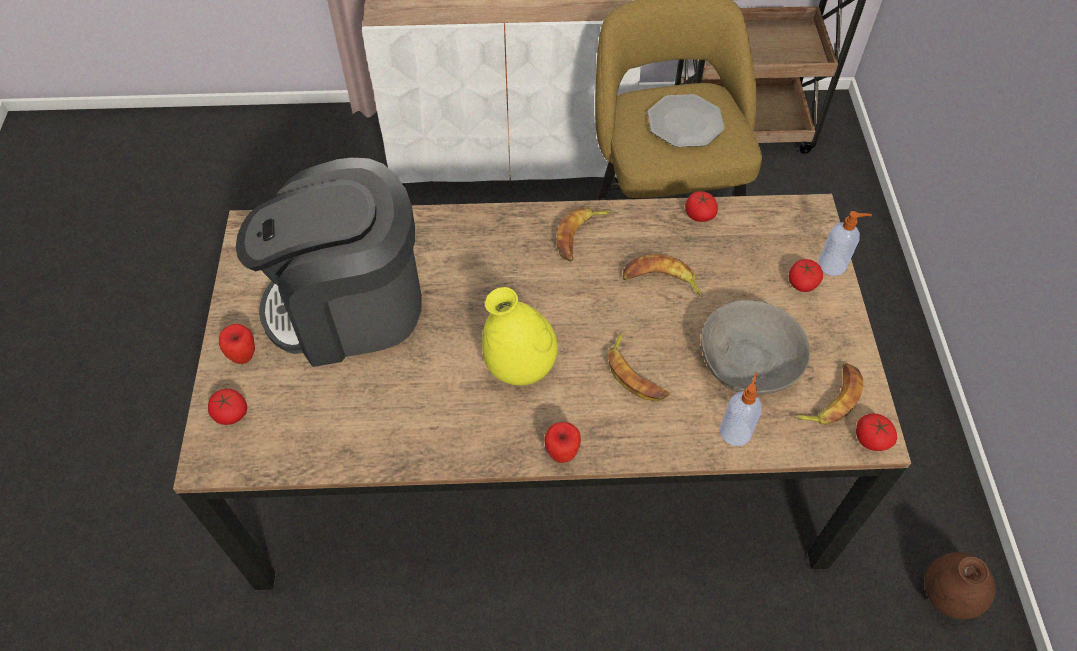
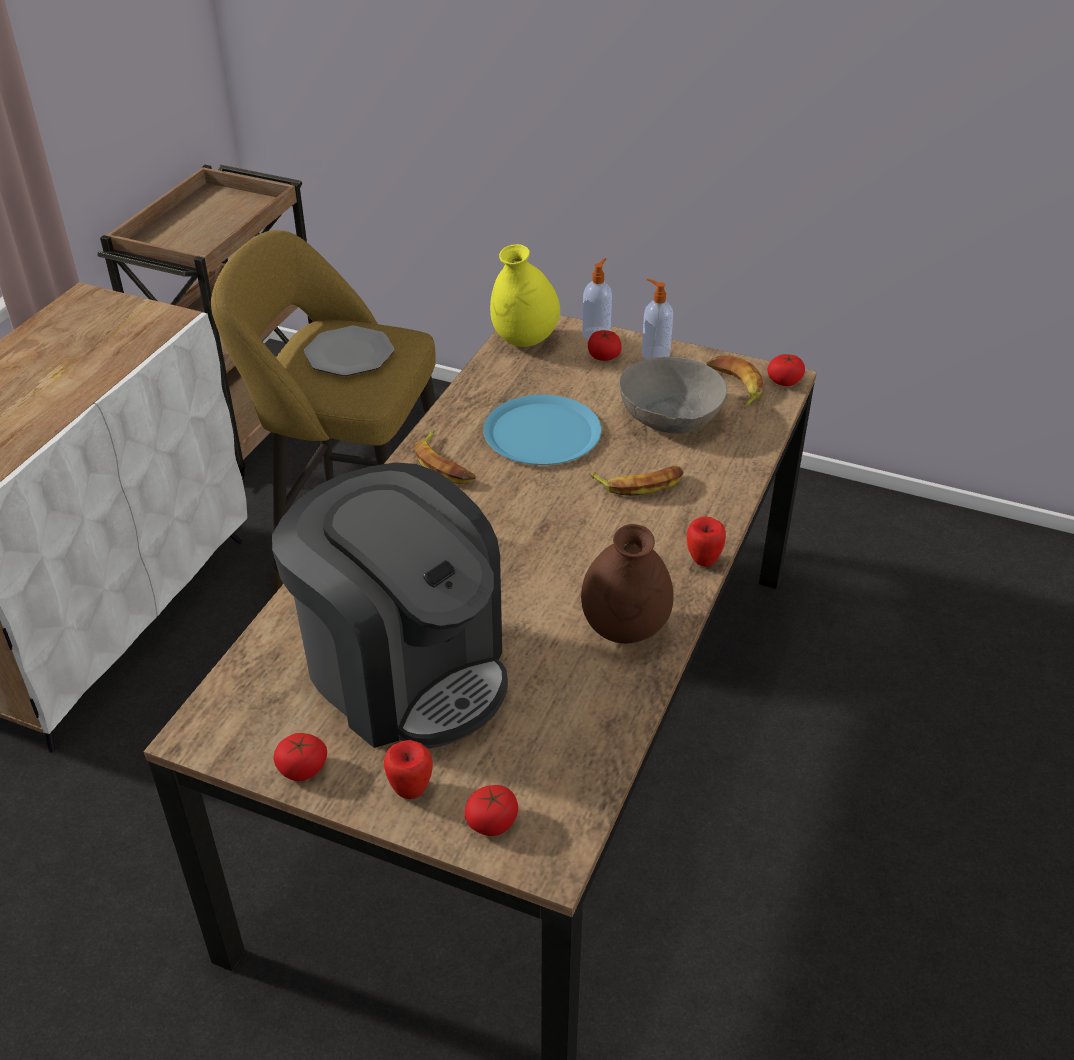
camera: 65 degrees left, 15 degrees down
coffee machine [236,158,422,367] -> coffee machine turned 60 degrees counterclockwise [272,462,508,748]
yellow vase [482,287,558,385] -> yellow vase moved to [490,244,560,347]
banana [623,254,703,297] -> blue plate [483,395,601,465]
tomato [685,191,718,222] -> tomato moved to [273,733,327,781]
soap dispenser [720,372,762,446] -> soap dispenser moved to [642,279,673,359]
brown vase [925,552,996,619] -> brown vase moved to [581,524,674,644]

